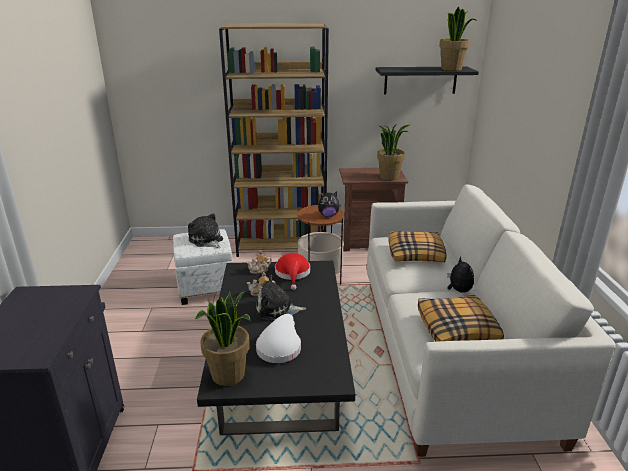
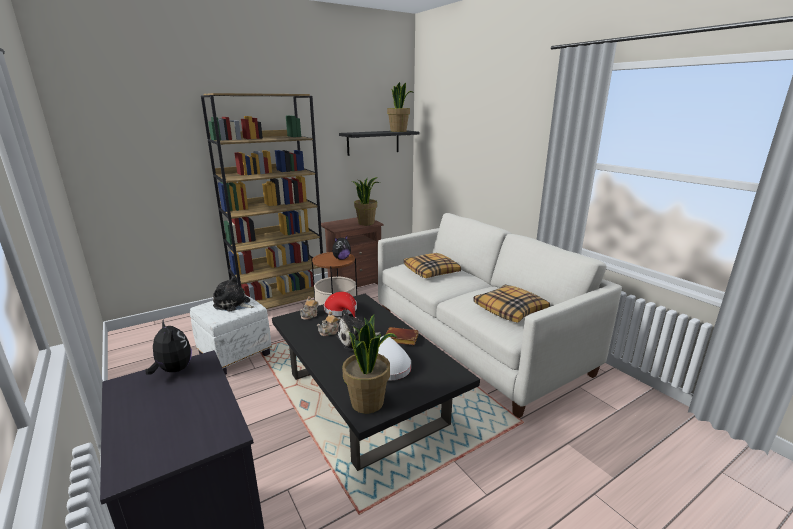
camera: 30 degrees left, 5 degrees down
plush toy [447,257,474,292] -> plush toy moved to [145,320,192,374]
none -> brown book [386,327,419,345]

